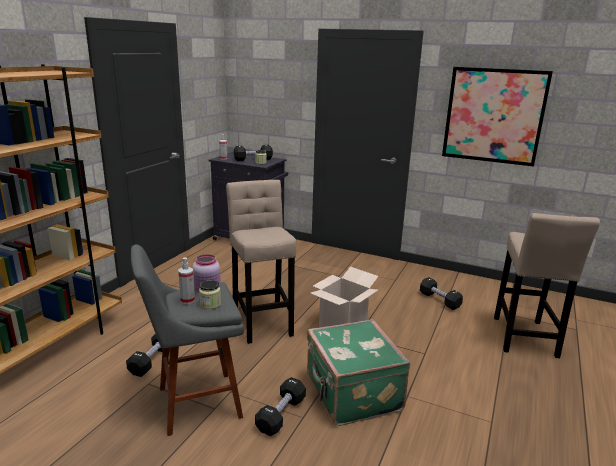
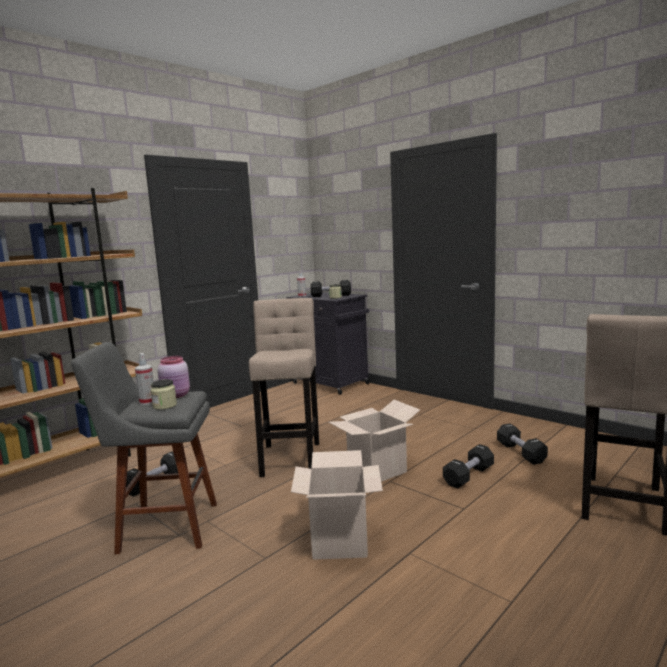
camera: 20 degrees right, 10 degrees down
black dumbbell [255,377,306,436] -> black dumbbell moved to [443,444,494,489]
green suitcase [307,319,410,426] -> cardboard box [291,450,383,560]
picture [442,67,553,167] -> none

